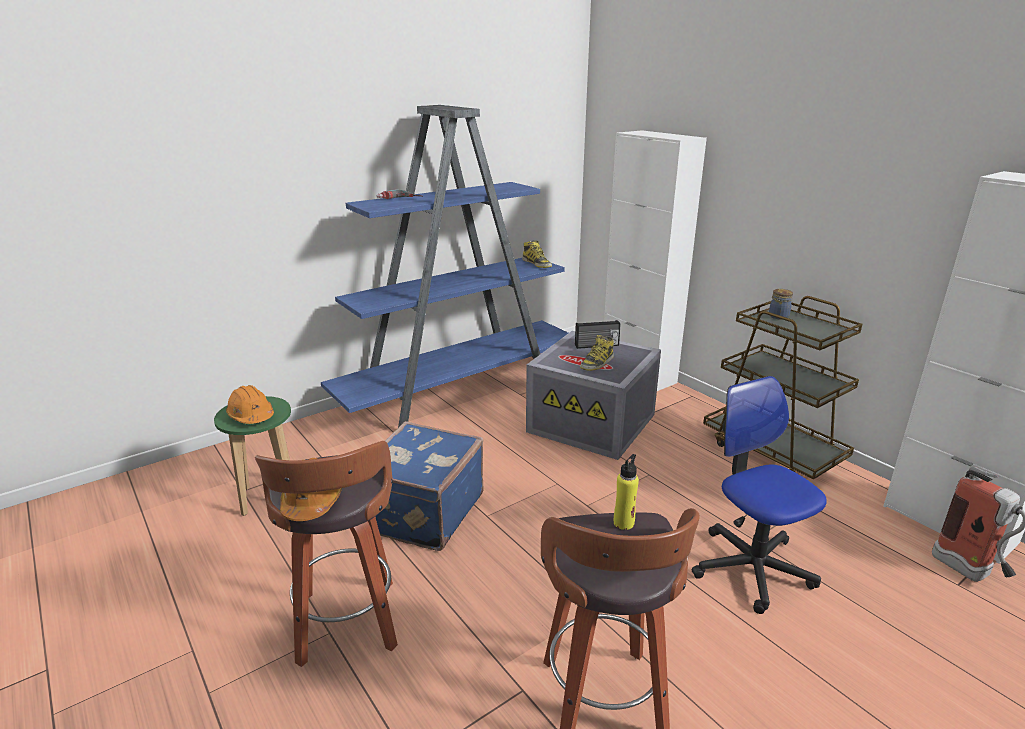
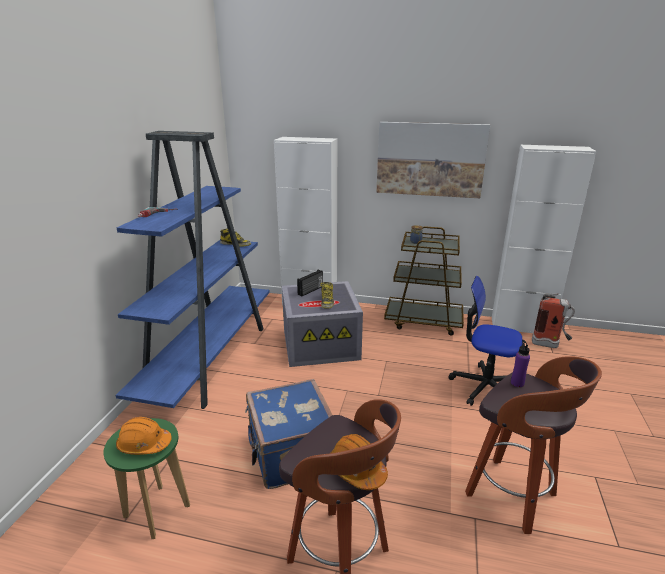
camera: 40 degrees left, 0 degrees up
yellow bottle [614,454,639,530] -> purple bottle [511,340,530,387]
none -> picture [376,122,490,198]

